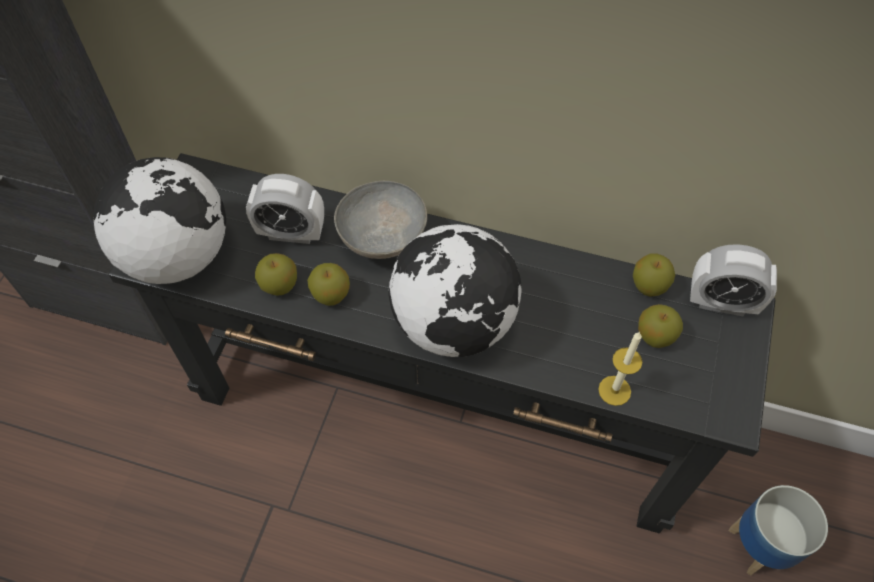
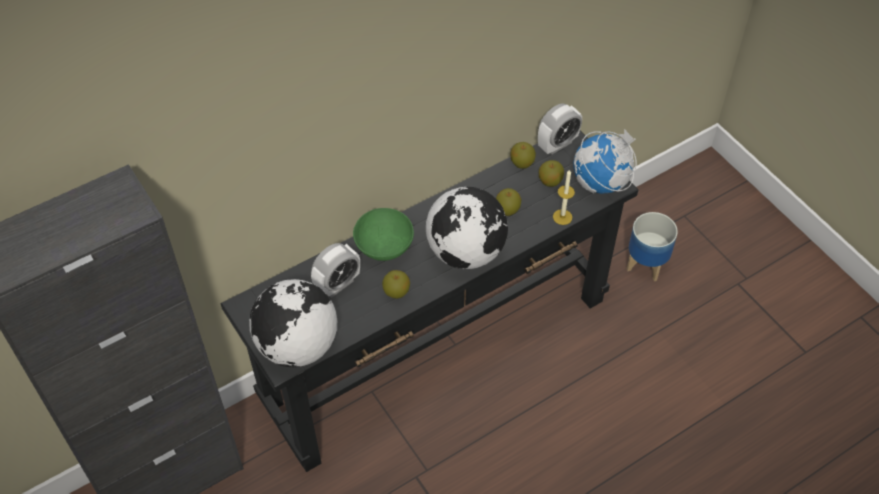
camera: 50 degrees left, 5 degrees down
apple [255,253,297,296] -> apple moved to [496,188,522,216]
grey bowl [334,181,427,259] -> green bowl [353,208,414,261]
none -> globe [573,129,637,194]

